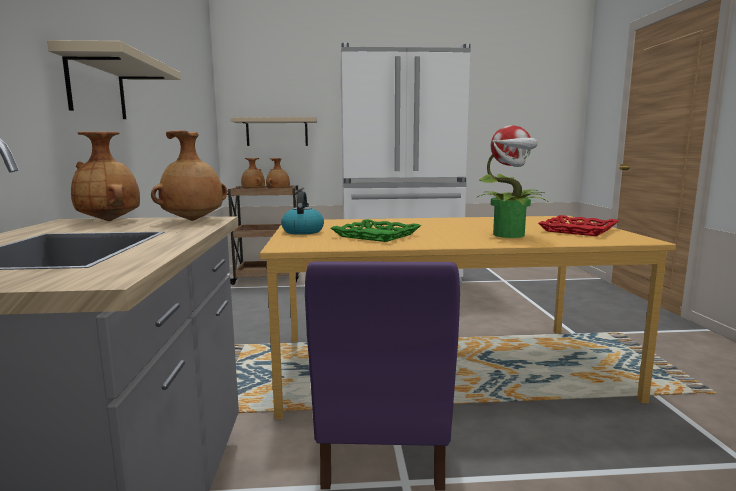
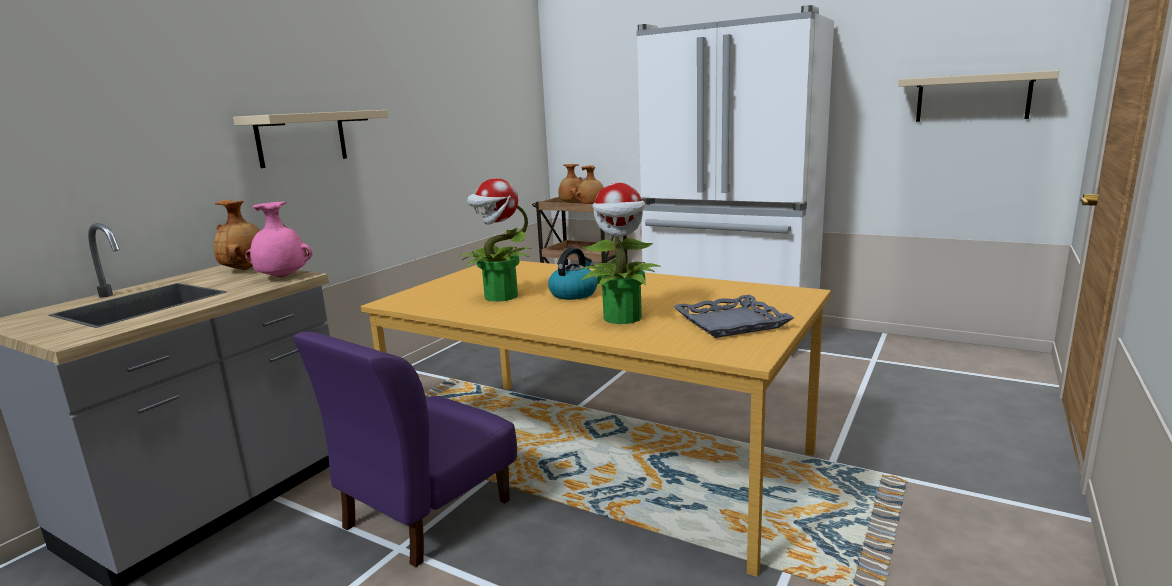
camera: 35 degrees right, 5 degrees up
brown vase [151,130,227,221] -> pink vase [246,202,312,278]
beige shelf [231,117,317,146] -> beige shelf moved to [898,70,1059,122]
kettle [281,191,324,235] -> kettle moved to [548,248,598,300]
green tray [331,219,421,242] -> potted plant [459,178,533,302]
red tray [538,215,619,236] -> grey tray [673,295,794,338]

